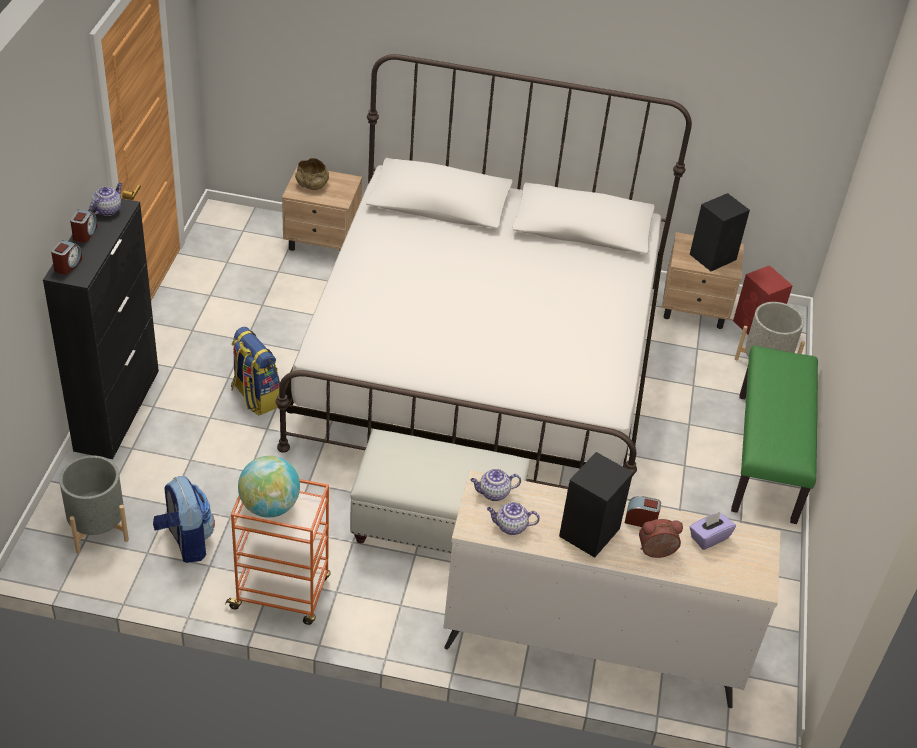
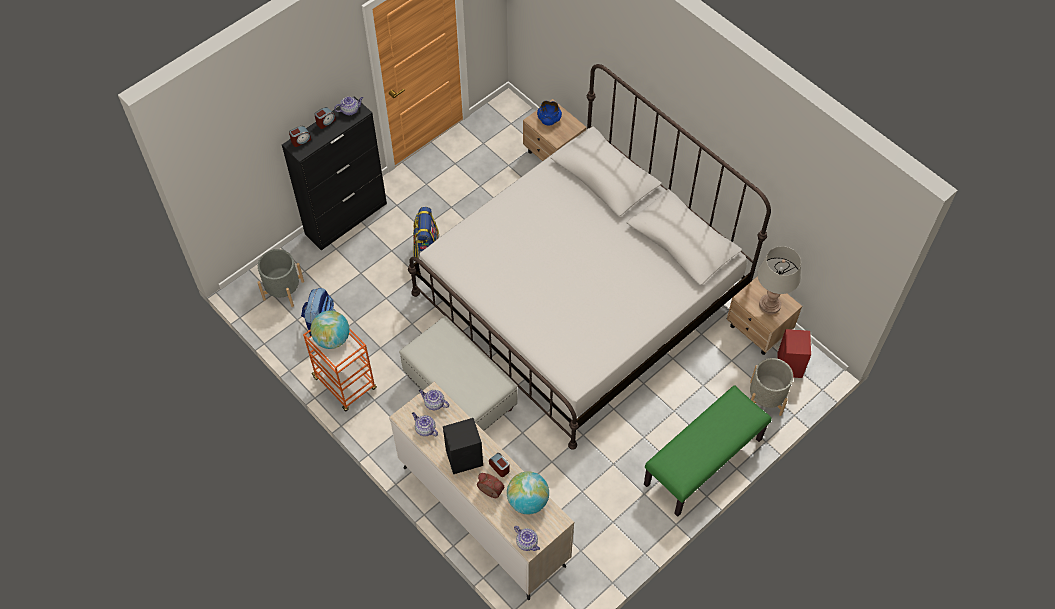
camera: 40 degrees right, 15 degrees up
beige bowl [295,158,329,190] -> blue bowl [537,101,562,125]
black speaker [690,193,750,271] -> grey table lamp [757,246,801,315]
purple tissue box [690,512,736,550] -> globe [507,471,549,514]
none -> teapot [514,526,540,551]

